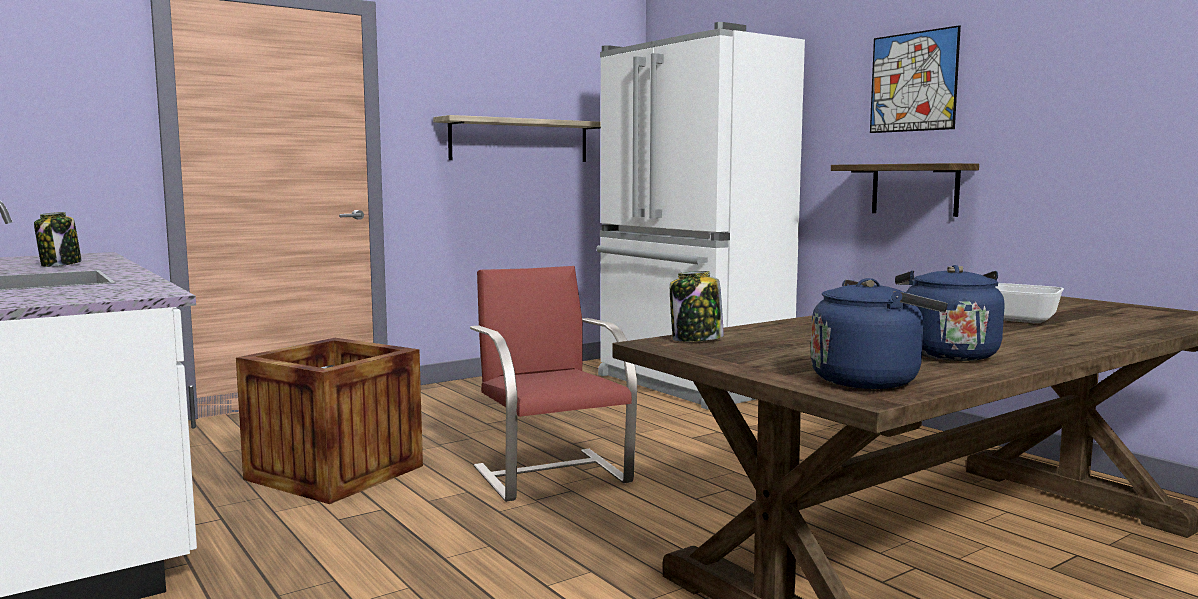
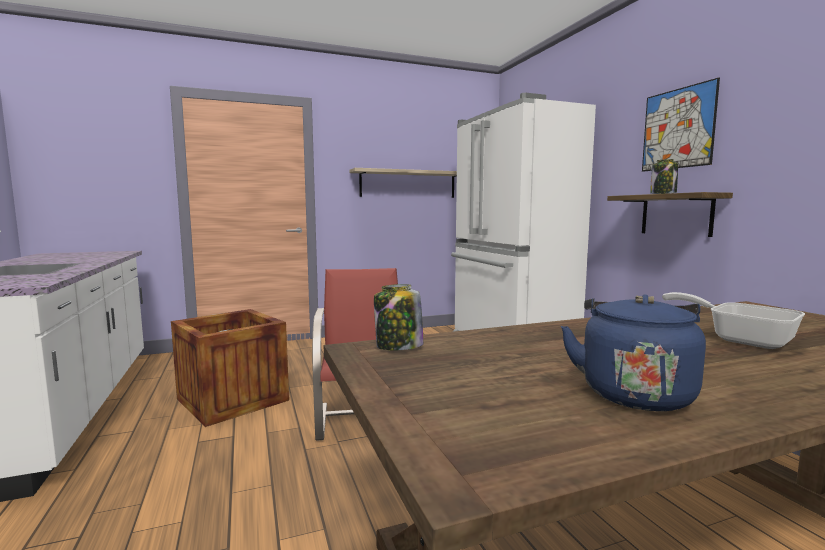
camera: 15 degrees right, 0 degrees up
jar [34,212,82,267] -> jar moved to [650,159,678,194]
blue kettle [811,278,948,389] -> none

